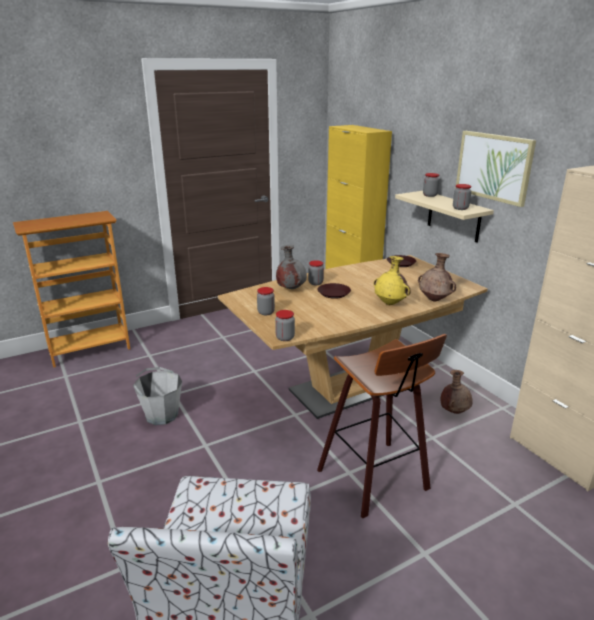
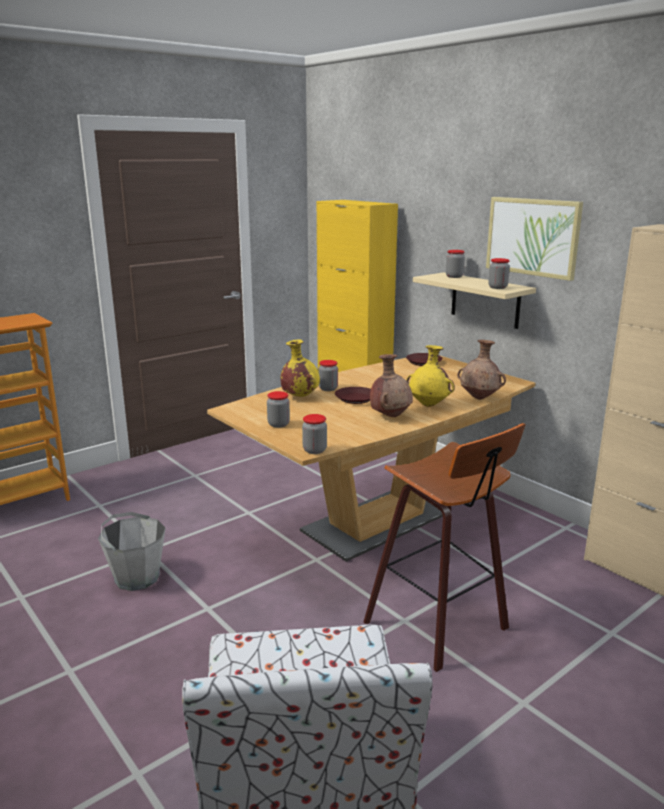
camera: 10 degrees left, 5 degrees down
grey vase [276,245,307,289] -> yellow vase [280,340,320,397]
brown vase [440,370,473,414] -> brown vase moved to [370,354,413,417]

